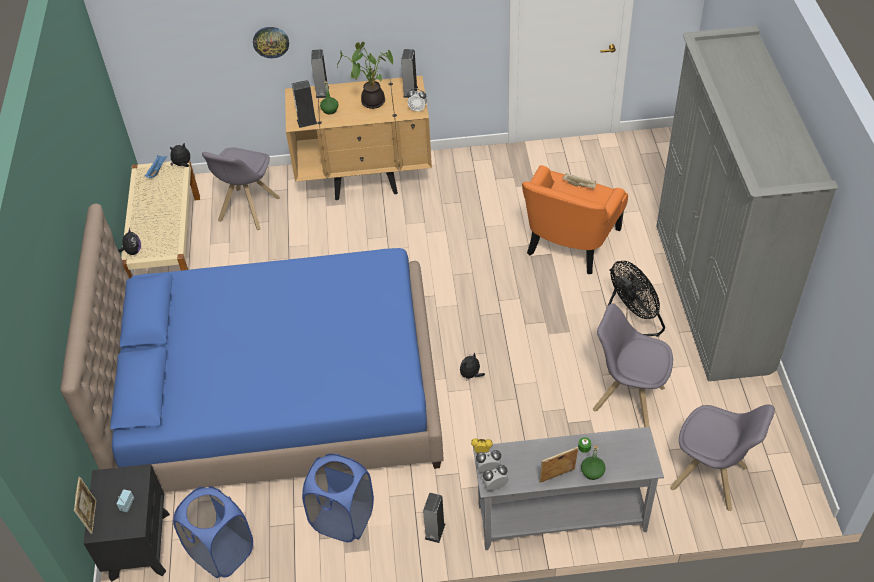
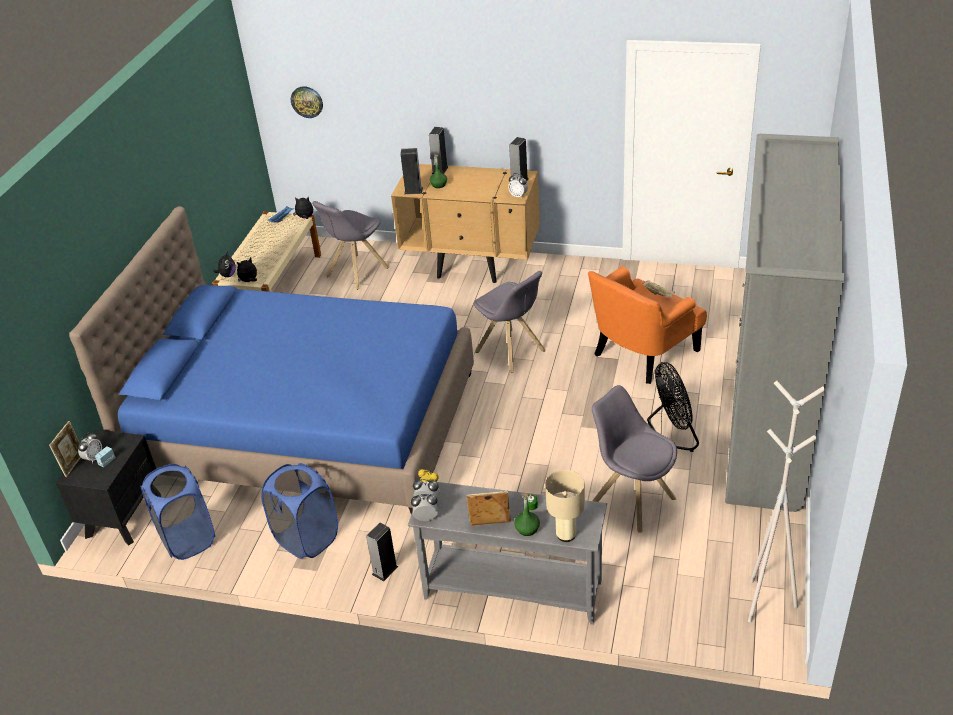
camera: 20 degrees right, 10 degrees down
wall clock [253,27,289,58] -> wall clock moved to [291,86,323,118]
potted plant [337,42,393,109] -> none
plush toy [460,352,485,381] -> plush toy moved to [237,258,257,282]
grey chair [670,405,775,511] -> grey chair moved to [473,271,545,373]
none -> alarm clock [78,432,102,463]
none -> beige table lamp [546,470,585,542]
none -> grey clothes rack [748,381,825,623]

